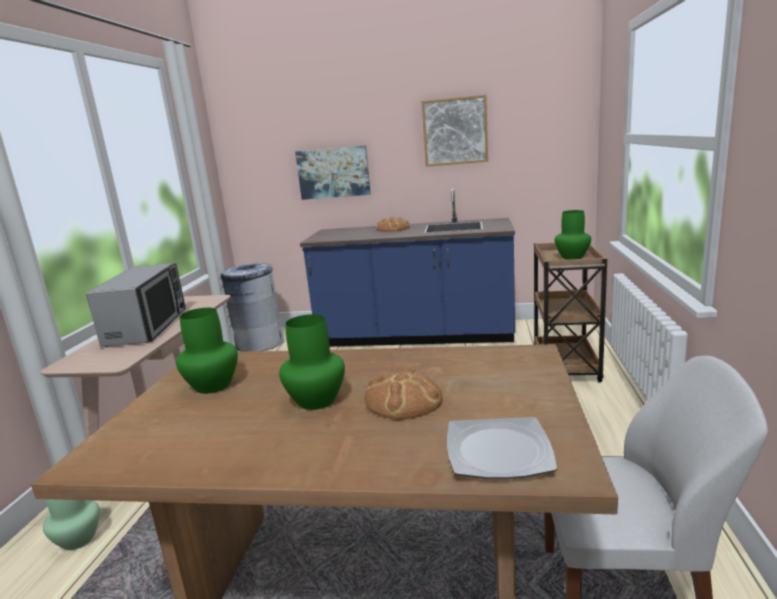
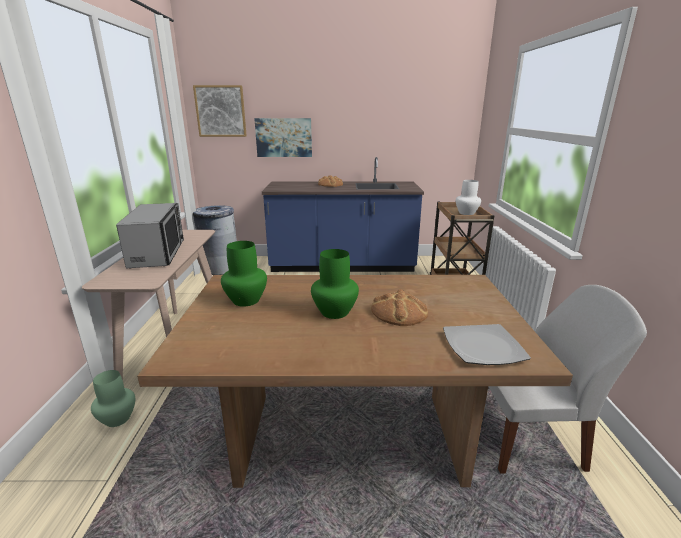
camera: 10 degrees left, 5 degrees up
picture [422,95,488,167] -> picture moved to [193,85,247,137]
green vase [555,210,591,260] -> white vase [456,180,481,215]

